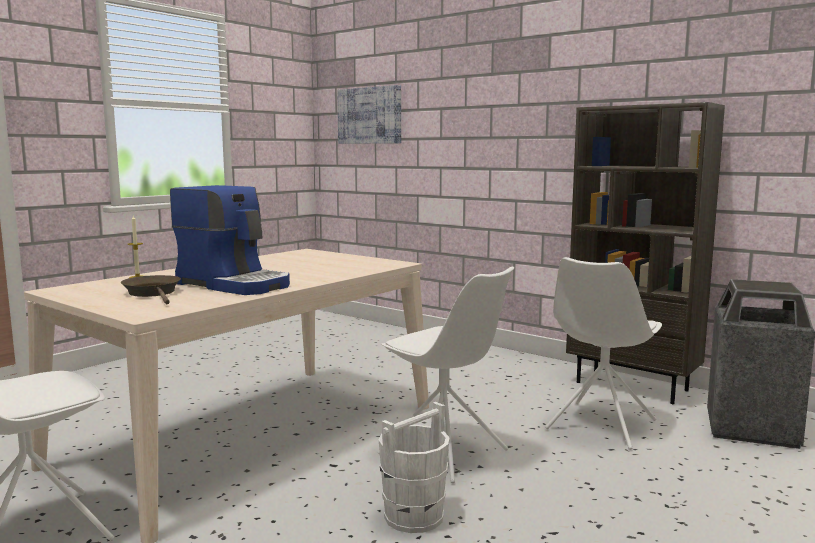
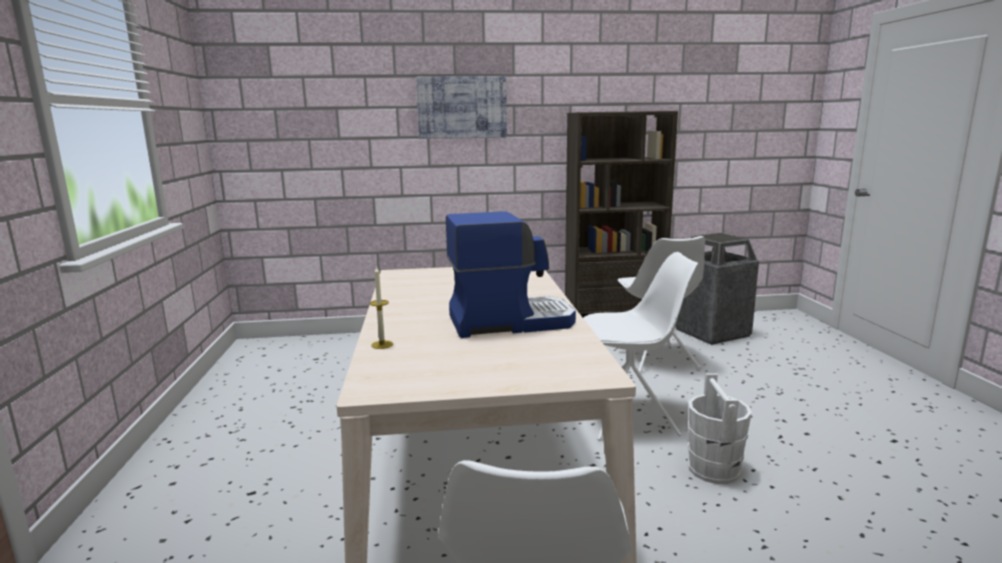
camera: 45 degrees left, 5 degrees up
brown frying pan [121,275,181,304] -> none
picture [337,85,401,144] -> picture moved to [416,76,507,139]

